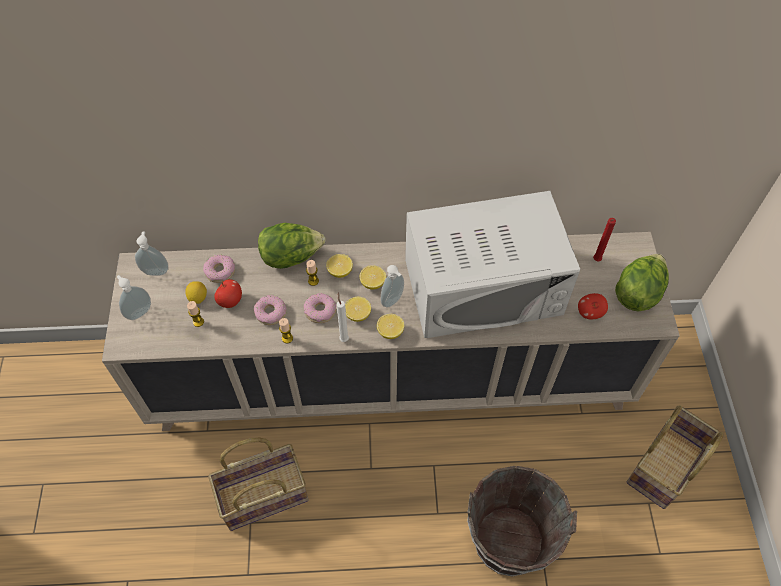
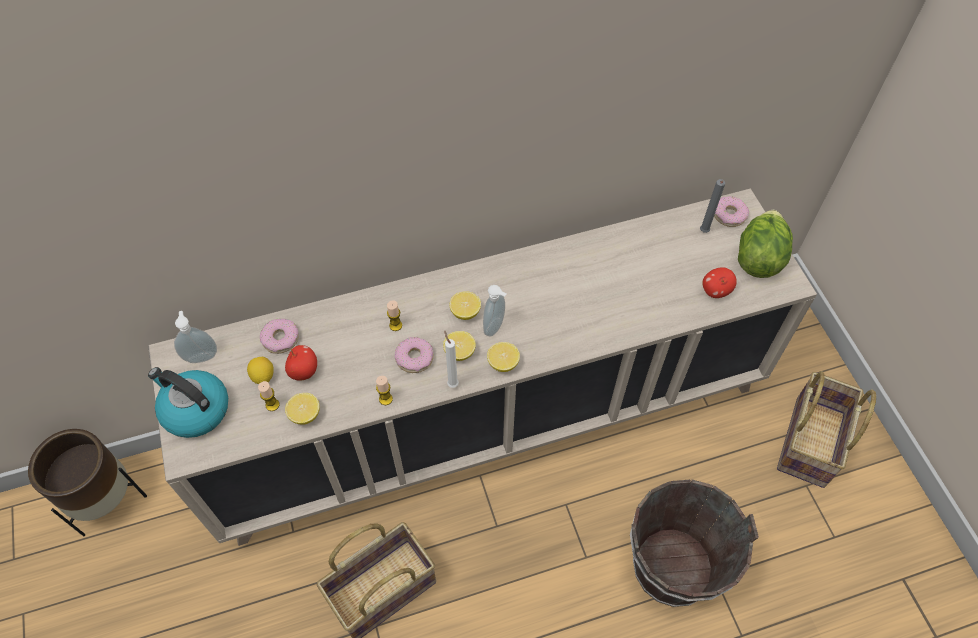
camera: 15 degrees left, 0 degrees up
soap dispenser [117,275,151,320] -> kettle [148,367,228,438]
donut [254,295,286,325] -> donut moved to [714,196,749,227]
lettuce [258,223,326,269] -> none
lemon [326,254,353,278] -> lemon moved to [285,393,320,424]
white microwave [405,191,580,338] -> none
red candle [593,218,616,261] -> grey candle [700,179,725,233]
none -> brown planter [28,429,147,536]

